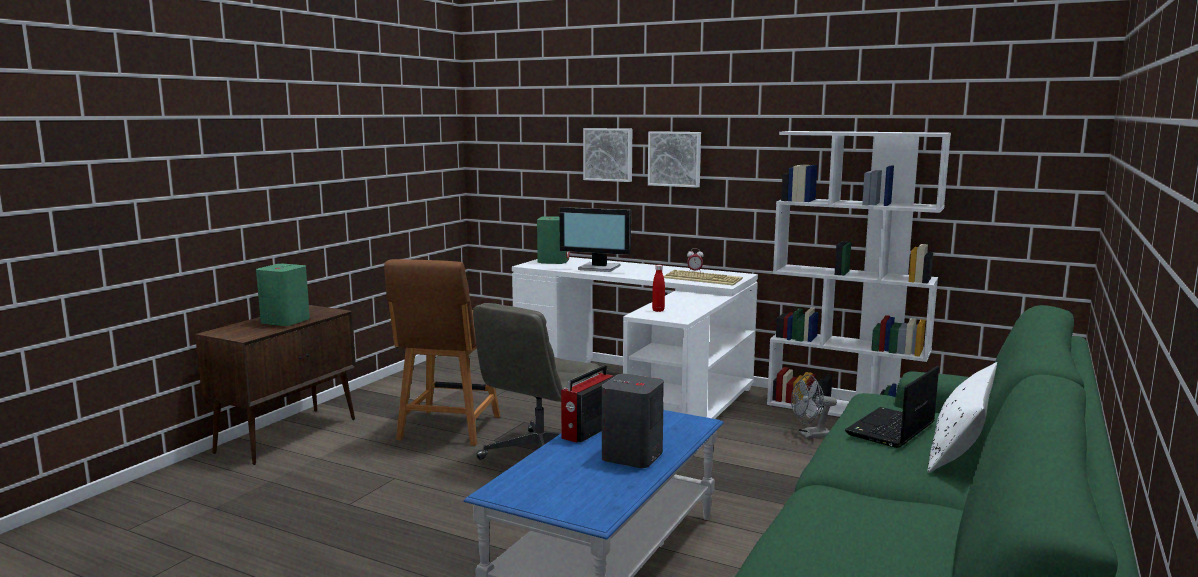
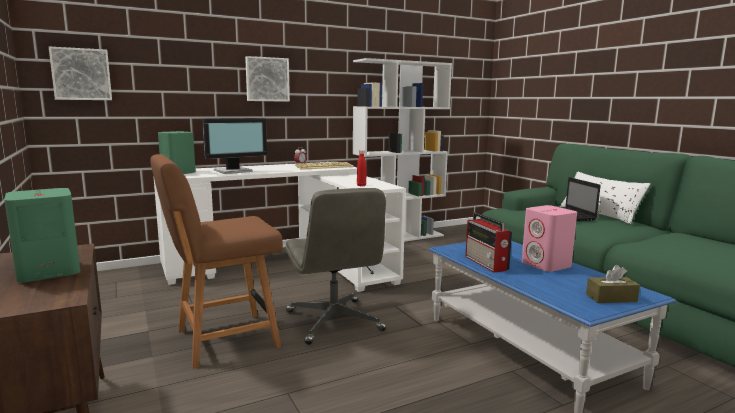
camera: 55 degrees left, 0 degrees up
brown chair [384,259,500,446] -> brown chair turned 105 degrees clockwise [150,154,283,369]
picture [583,128,632,182] -> picture moved to [49,46,112,100]
grey speaker [602,374,664,468] -> pink speaker [522,205,577,272]
grey fan [791,375,837,439] -> none
none -> brown tissue box [586,265,640,303]

